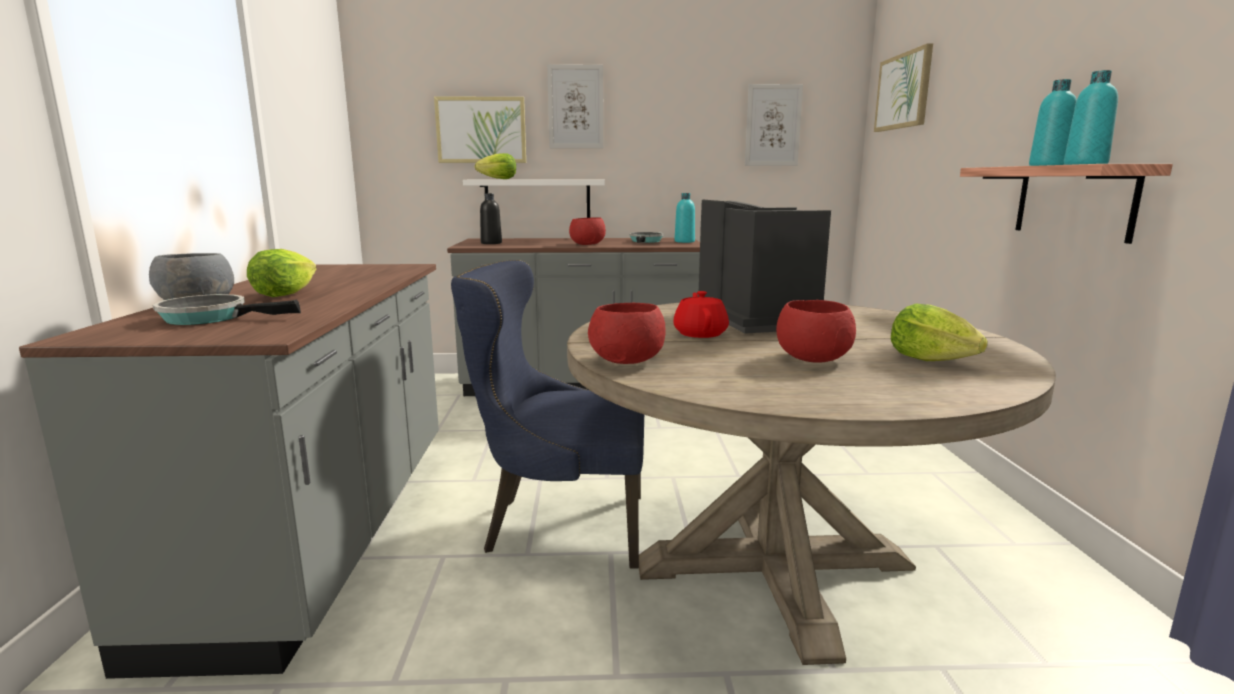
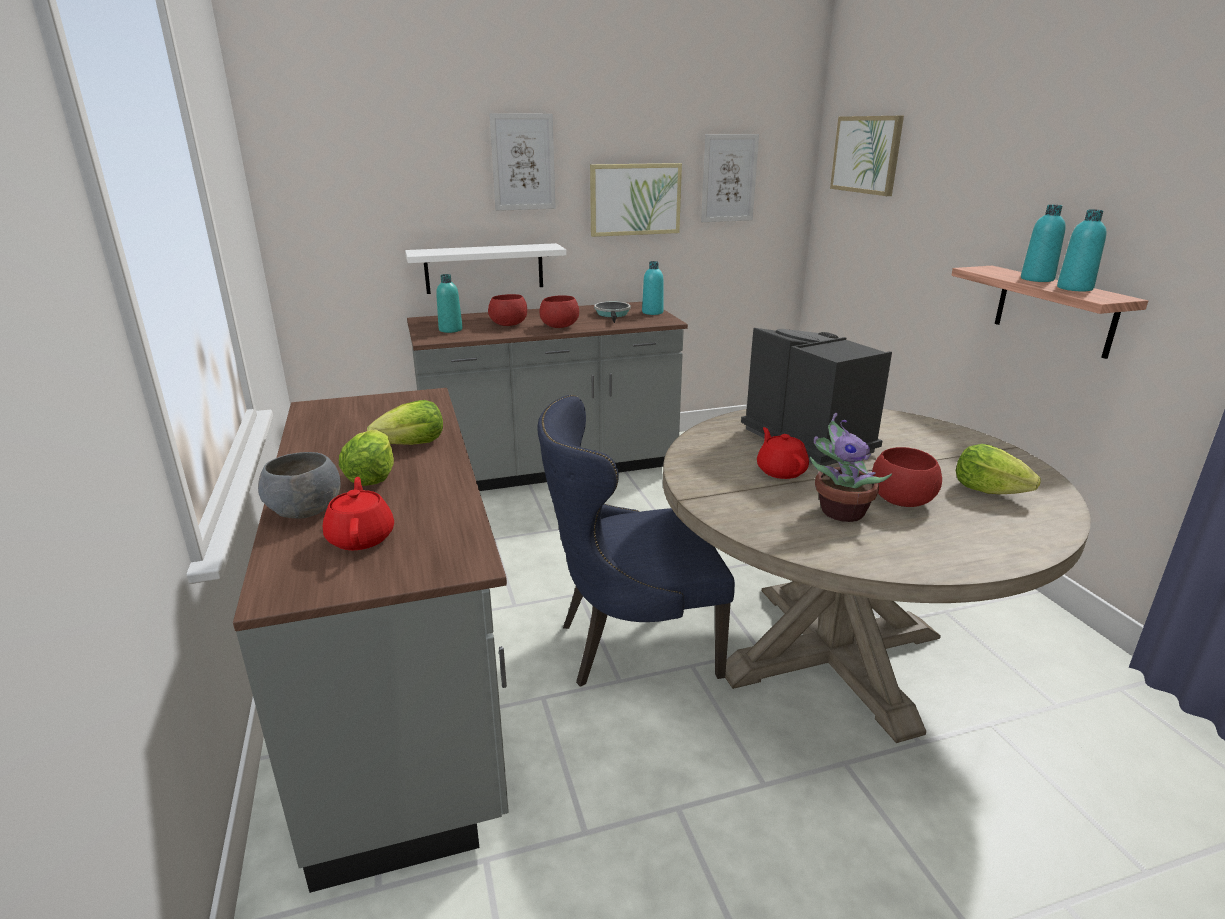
camera: 15 degrees left, 10 degrees up
frying pan [153,294,301,325] -> red teapot [323,477,394,550]
picture [434,96,526,163] -> picture moved to [590,163,682,237]
lettuce [475,153,516,179] -> lettuce moved to [367,400,443,445]
black bottle [480,193,502,244] -> turquoise bottle [436,274,463,333]
red bowl [588,303,666,364] -> red bowl moved to [488,294,527,326]
none -> potted plant [810,413,892,522]

